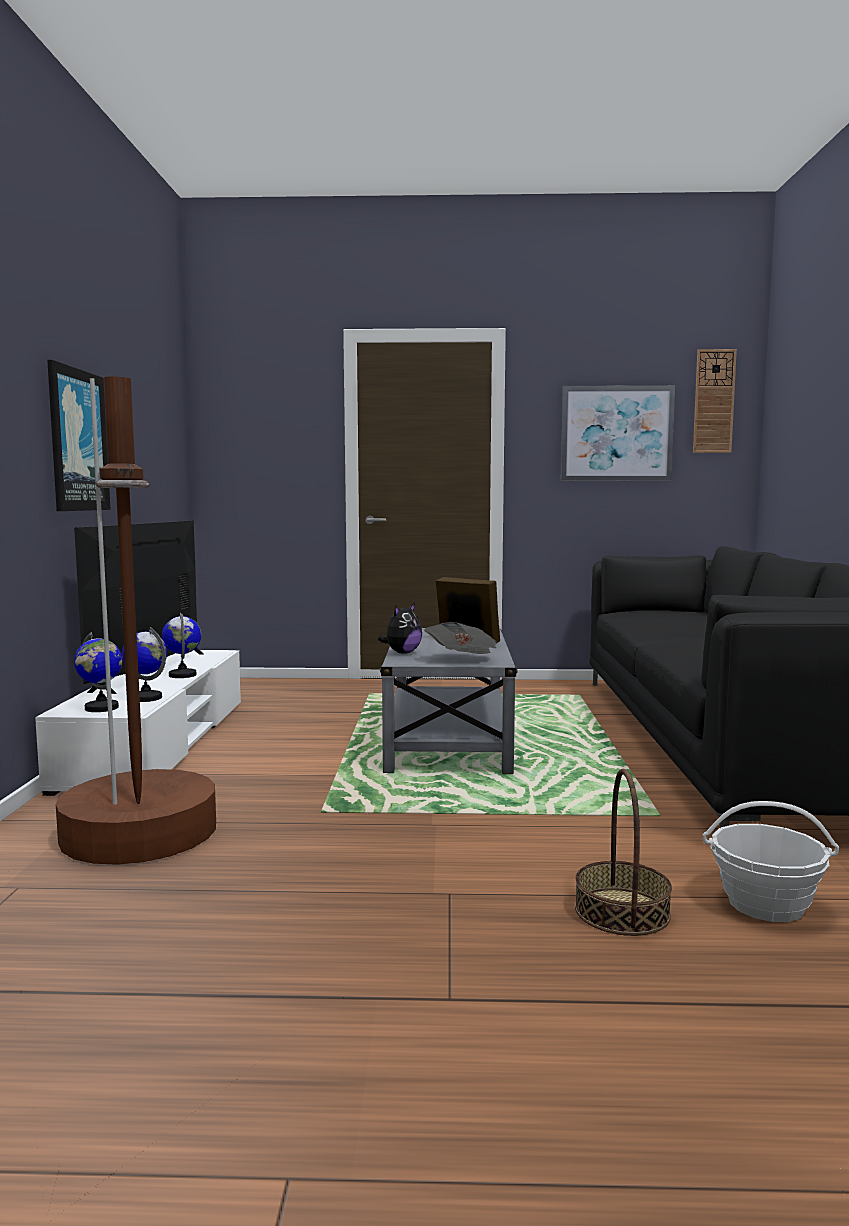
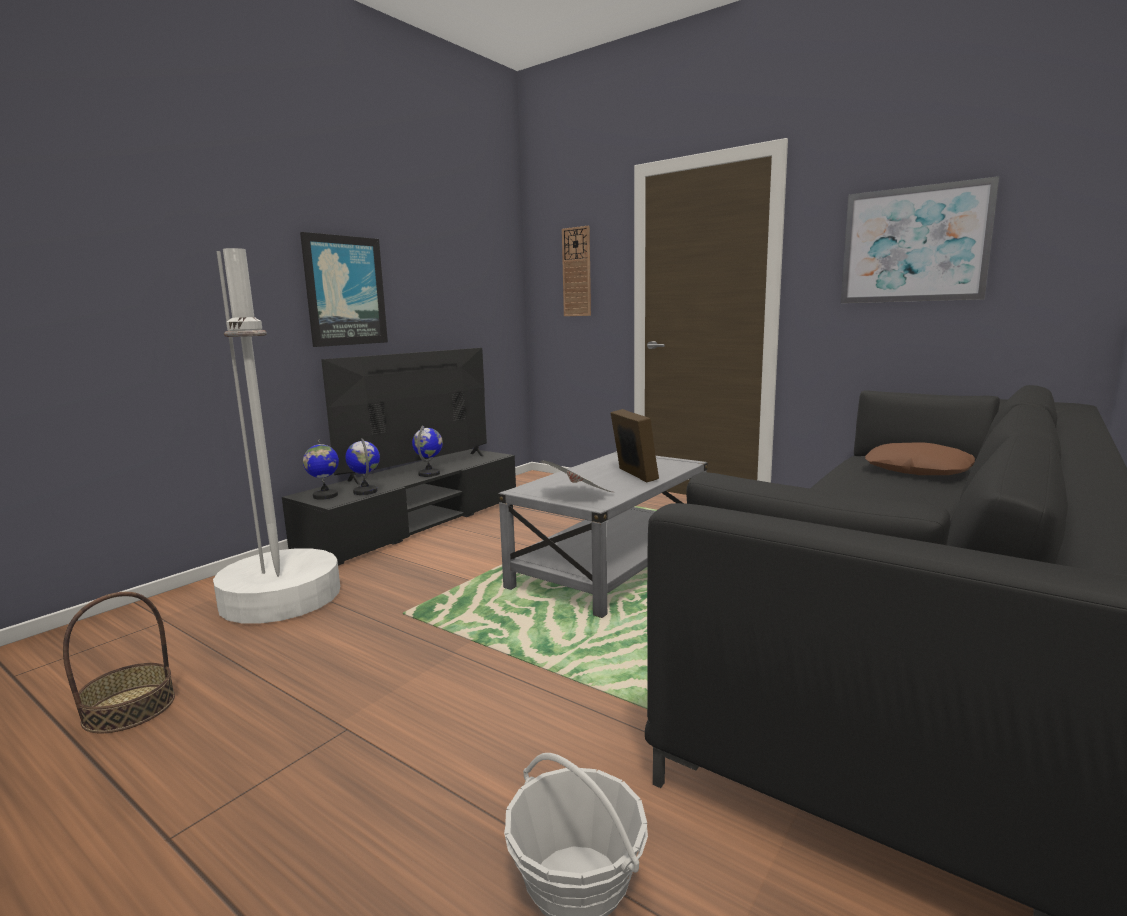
camera: 35 degrees right, 5 degrees up
white tv stand [35,650,241,796] -> black tv stand [282,449,516,566]
brown floor lamp [56,377,216,865] -> white floor lamp [213,248,340,624]
plush toy [378,602,422,654] -> none
basket [575,769,672,936] -> basket moved to [63,592,175,734]
wall clock [693,349,737,453] -> wall clock moved to [562,226,591,316]
none -> brown pillow [865,442,975,475]

